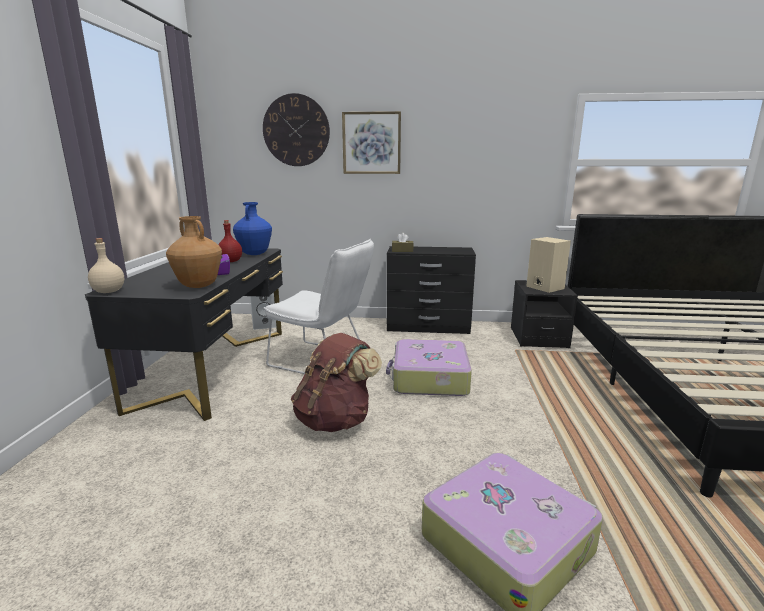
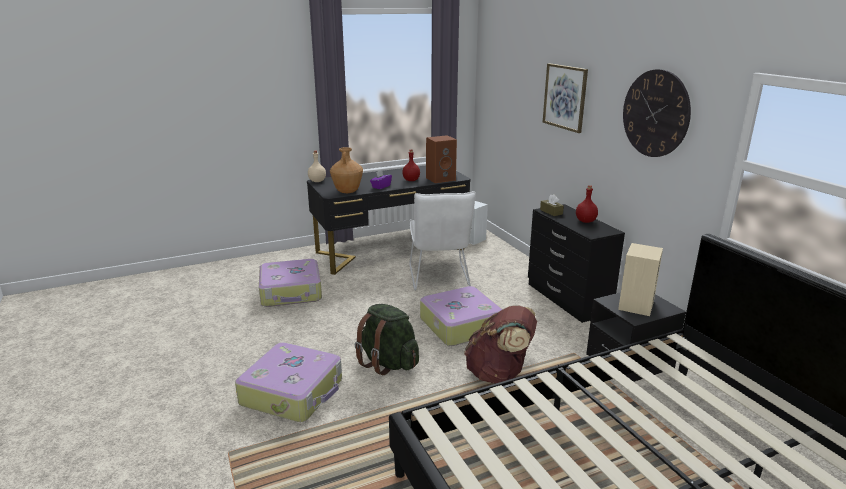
camera: 60 degrees right, 5 degrees up
blue vase [233,202,272,255] -> brown speaker [426,135,457,183]
wall clock [263,93,330,166] -> wall clock moved to [623,69,691,157]
brown backpack [291,333,382,432] -> brown backpack moved to [464,305,537,384]
none -> suitcase [259,259,322,307]
none -> green backpack [355,304,419,375]
none -> red bottle [576,185,598,223]

